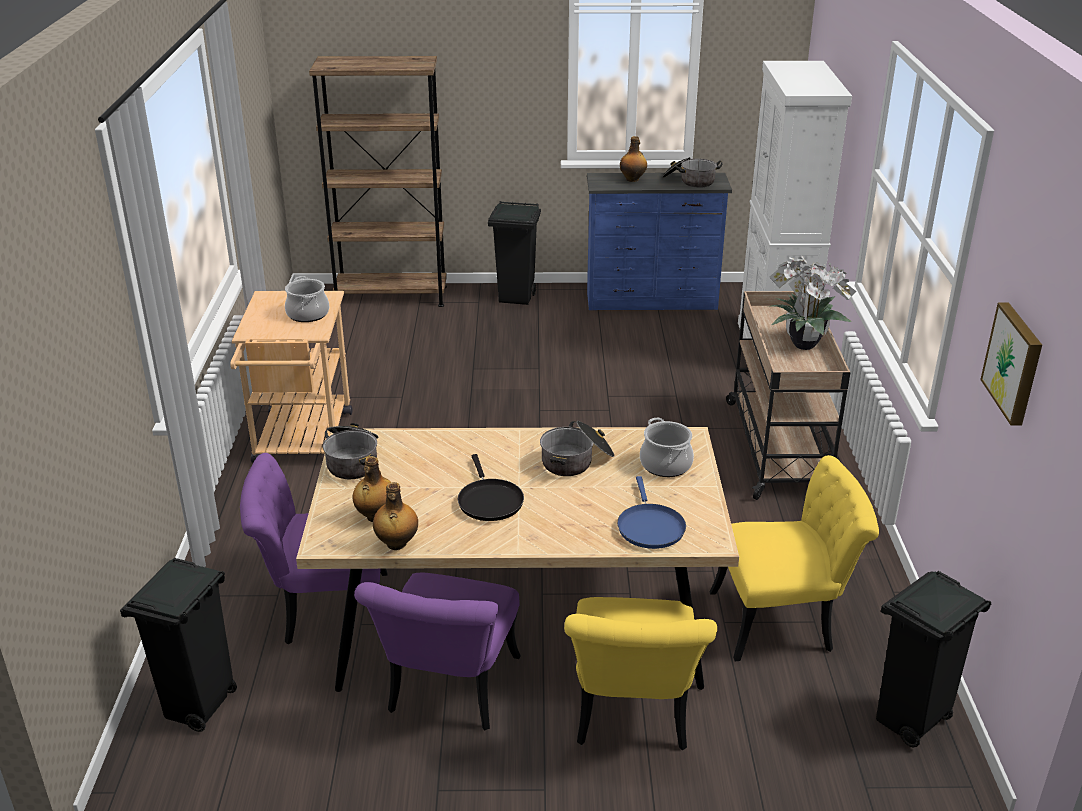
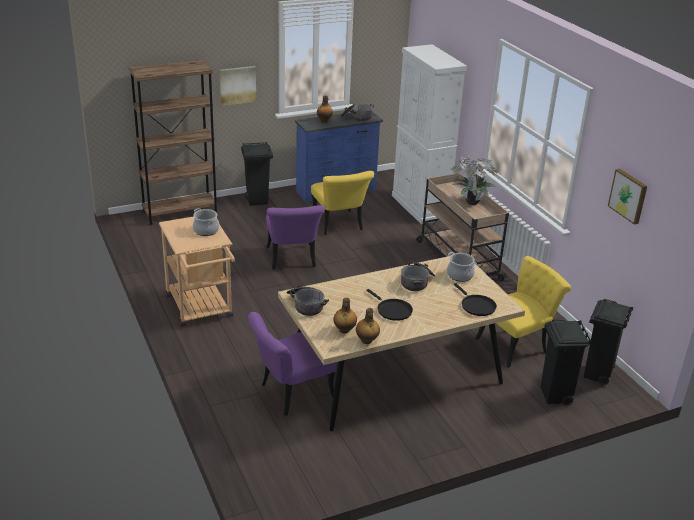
camera: 25 degrees left, 0 degrees up
black trash can [120,558,237,732] -> black trash can moved to [541,320,592,405]
purple chair [354,573,521,731] -> purple chair moved to [266,205,325,270]
yellow chair [564,597,717,750] -> yellow chair moved to [311,171,374,235]
blue frying pan [617,476,686,549] -> black frying pan [454,283,497,316]
none -> picture [220,66,256,106]

